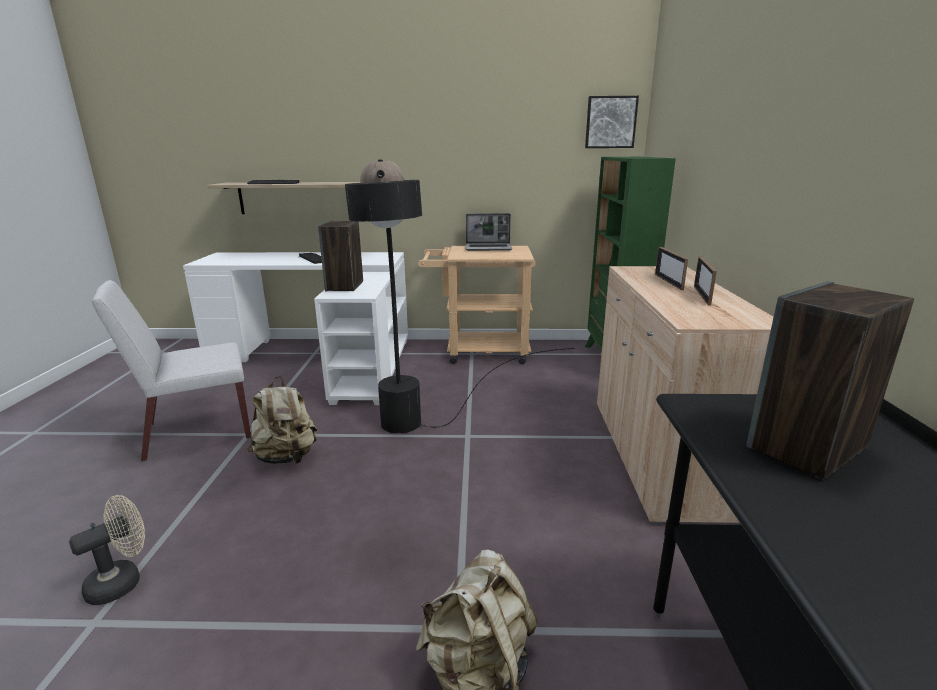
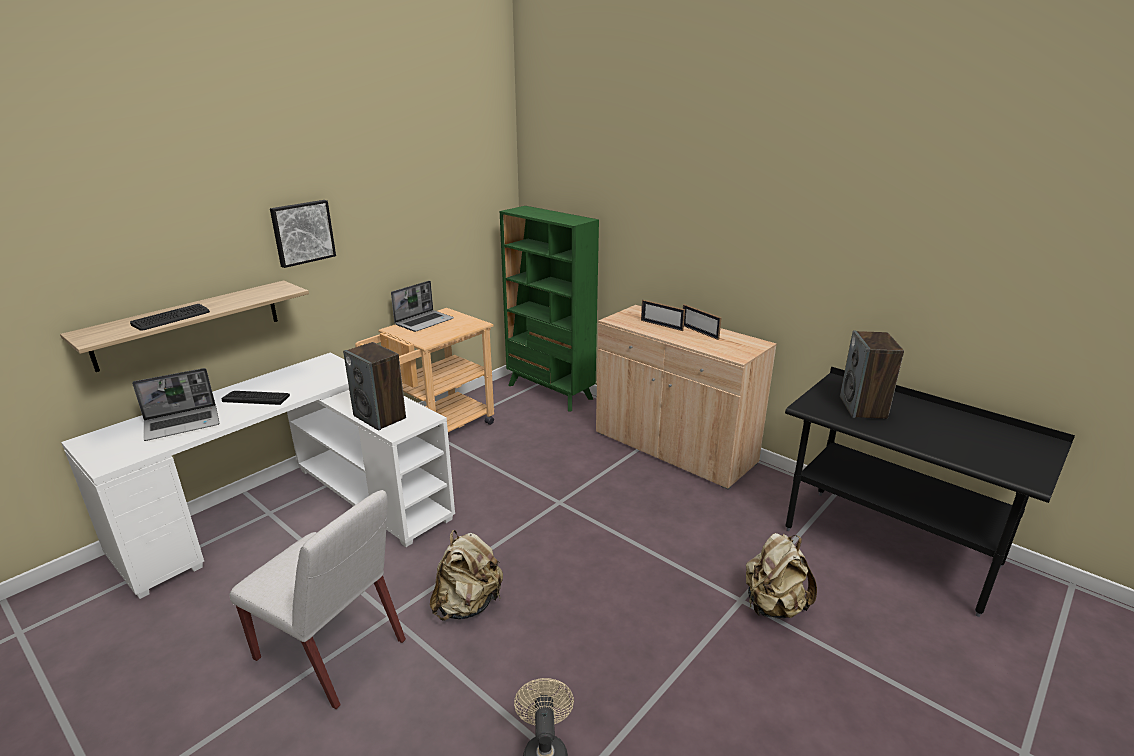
camera: 50 degrees left, 5 degrees up
white chair [92,280,251,462] -> white chair turned 75 degrees counterclockwise [229,490,406,709]
black floor lamp [345,159,575,434] -> none
picture [585,96,639,148] -> picture moved to [270,200,336,268]
none -> laptop [132,368,220,441]

